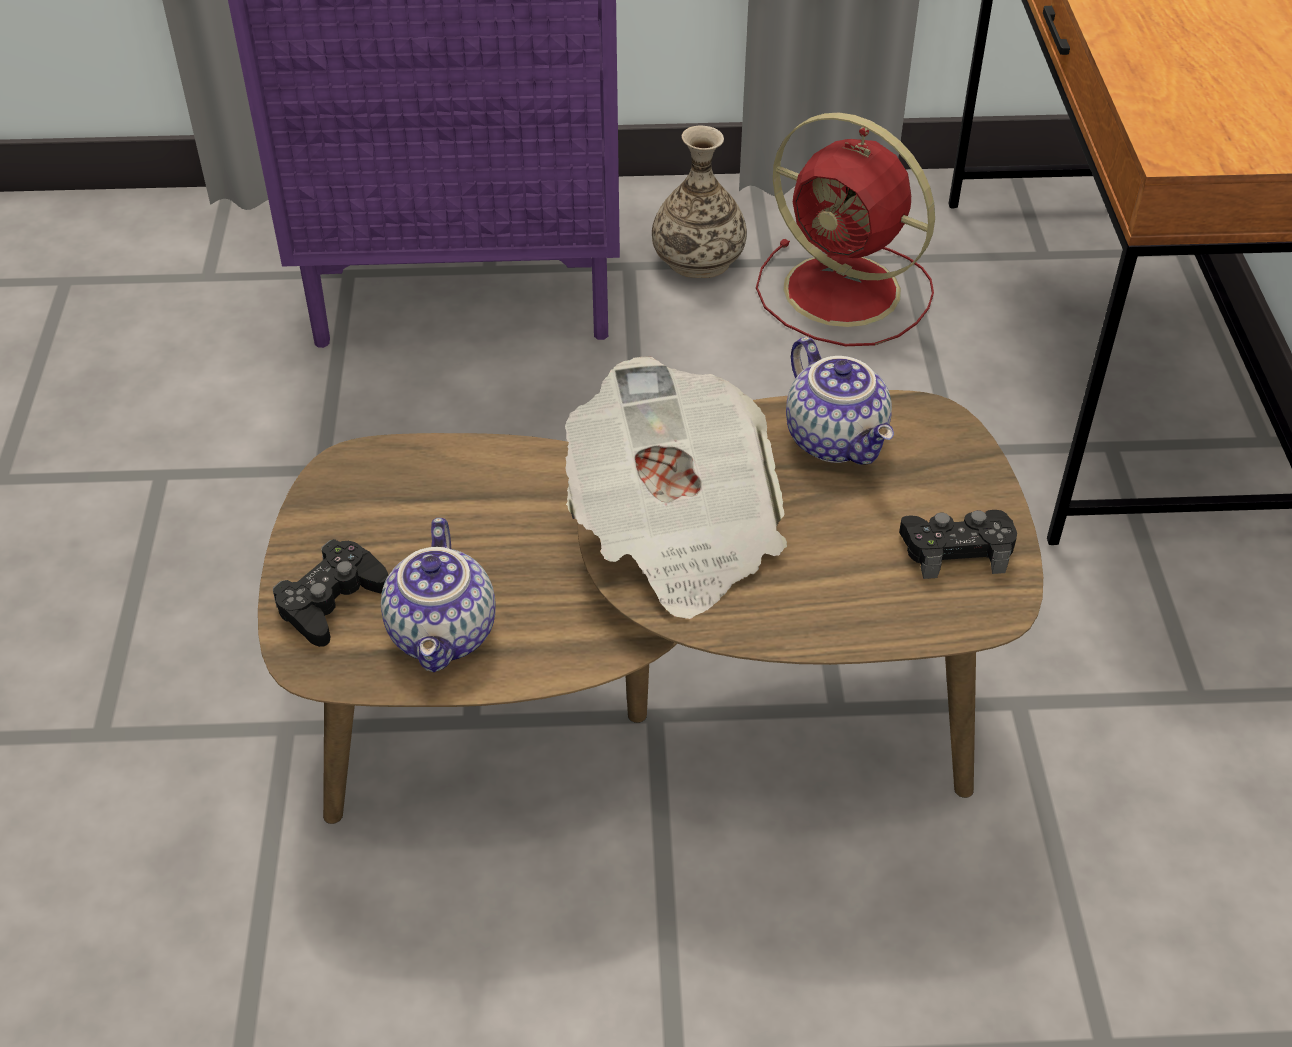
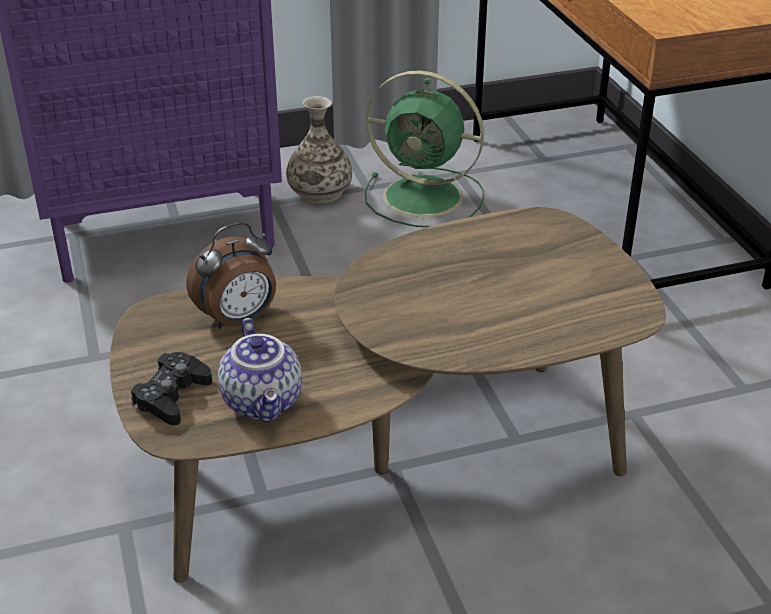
camera: 15 degrees left, 10 degrees down
newspaper [565,356,787,619] -> none
red fan [756,113,935,346] -> green fan [365,70,484,227]
teapot [786,337,894,465] -> none
black game controller [899,510,1017,579] -> none
none -> alarm clock [186,222,276,329]

